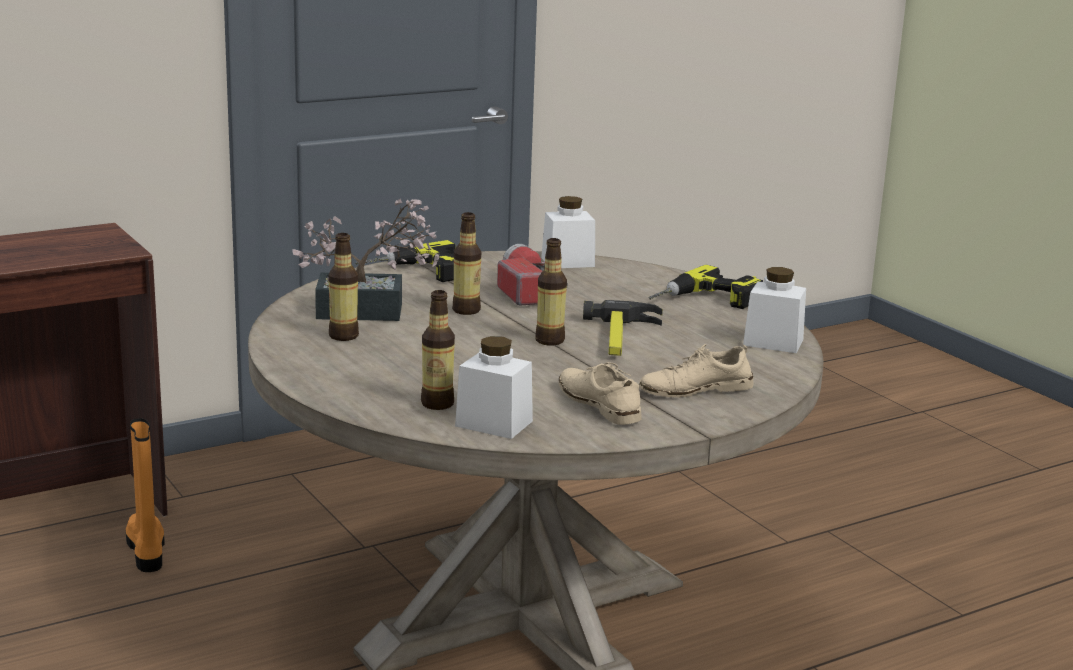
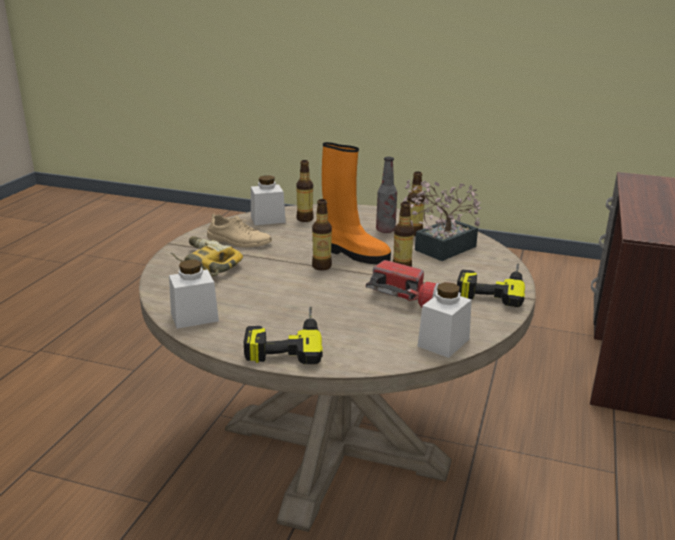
camera: 140 degrees right, 5 degrees up
orange boot [126,418,165,572] -> orange boot moved to [322,142,391,264]
hammer [583,300,663,356] -> none
beige shoe [639,344,753,398] -> power drill [171,236,243,276]
none -> bottle [376,157,397,233]

